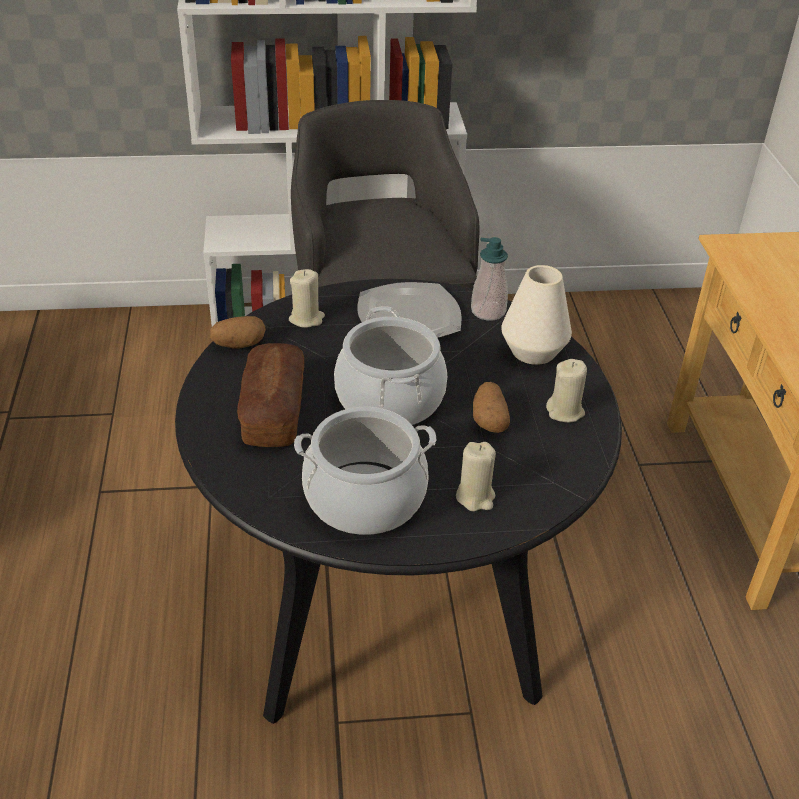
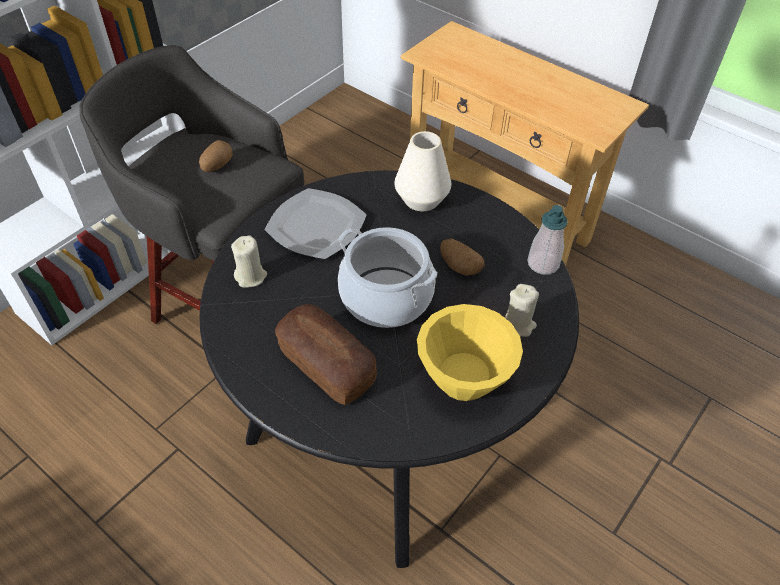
camera: 45 degrees left, 10 degrees up
potato [210,316,266,349] -> potato moved to [199,140,233,172]
cooking pot [294,407,436,535] -> yellow bowl [417,304,523,401]
soap dispenser [471,237,508,320] -> soap dispenser moved to [528,205,568,275]
beige candle [546,359,587,423] -> none

